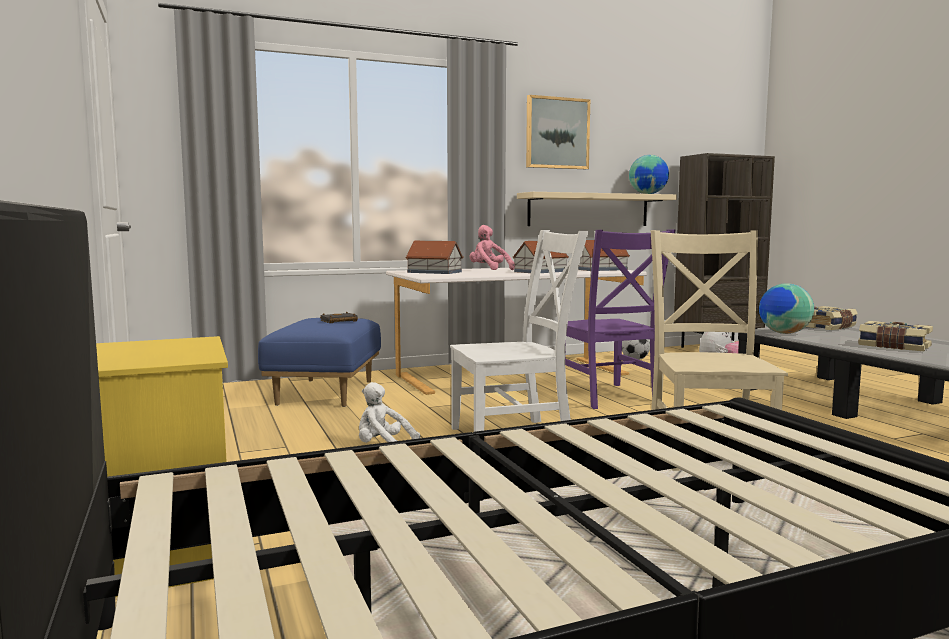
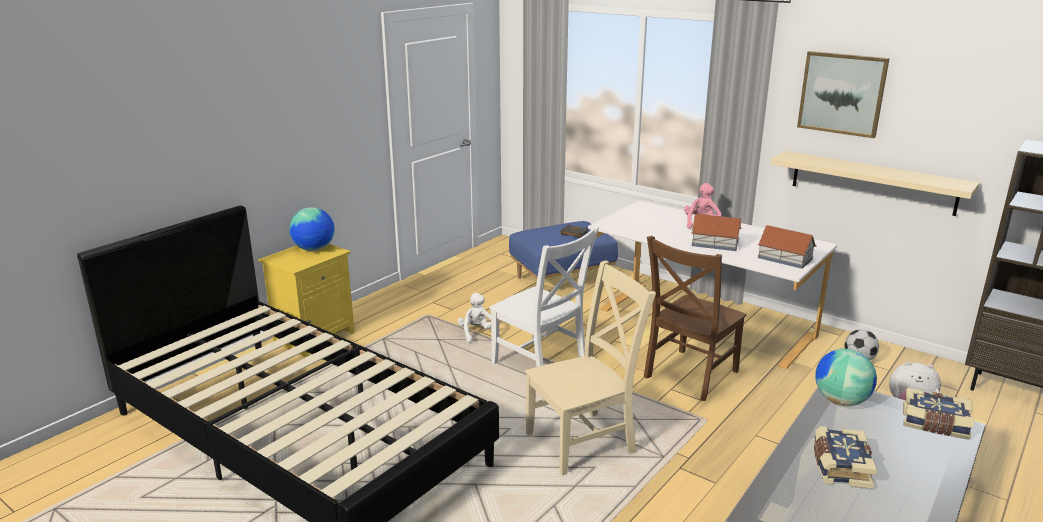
camera: 60 degrees right, 15 degrees up
toy house [405,241,464,274] -> none
purple chair [565,229,676,409] -> brown chair [644,236,747,401]
globe [629,155,669,194] -> globe moved to [289,207,335,251]

